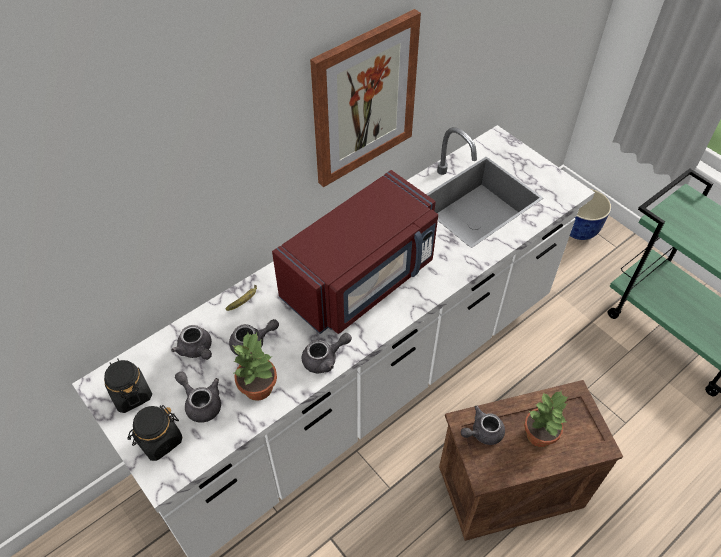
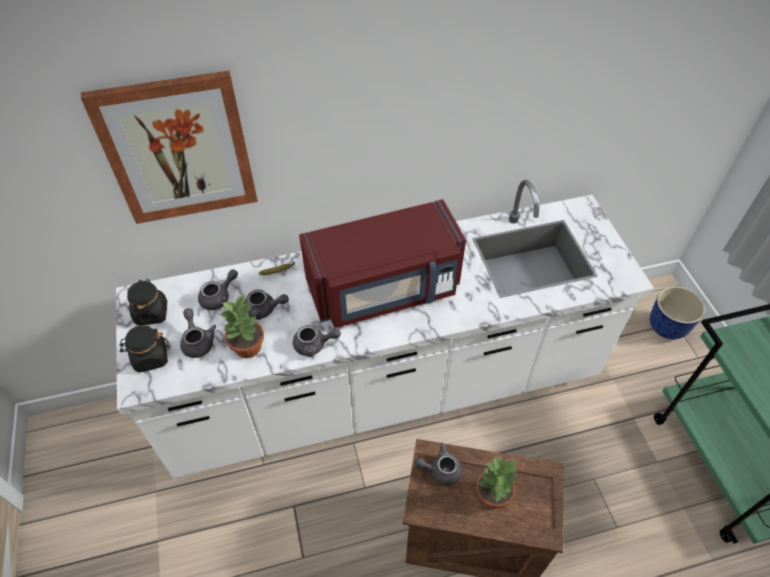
camera: 25 degrees right, 0 degrees up
grey teapot [171,325,212,360] -> grey teapot turned 120 degrees counterclockwise [198,269,238,310]
picture [310,9,421,187] -> picture moved to [81,71,258,224]

